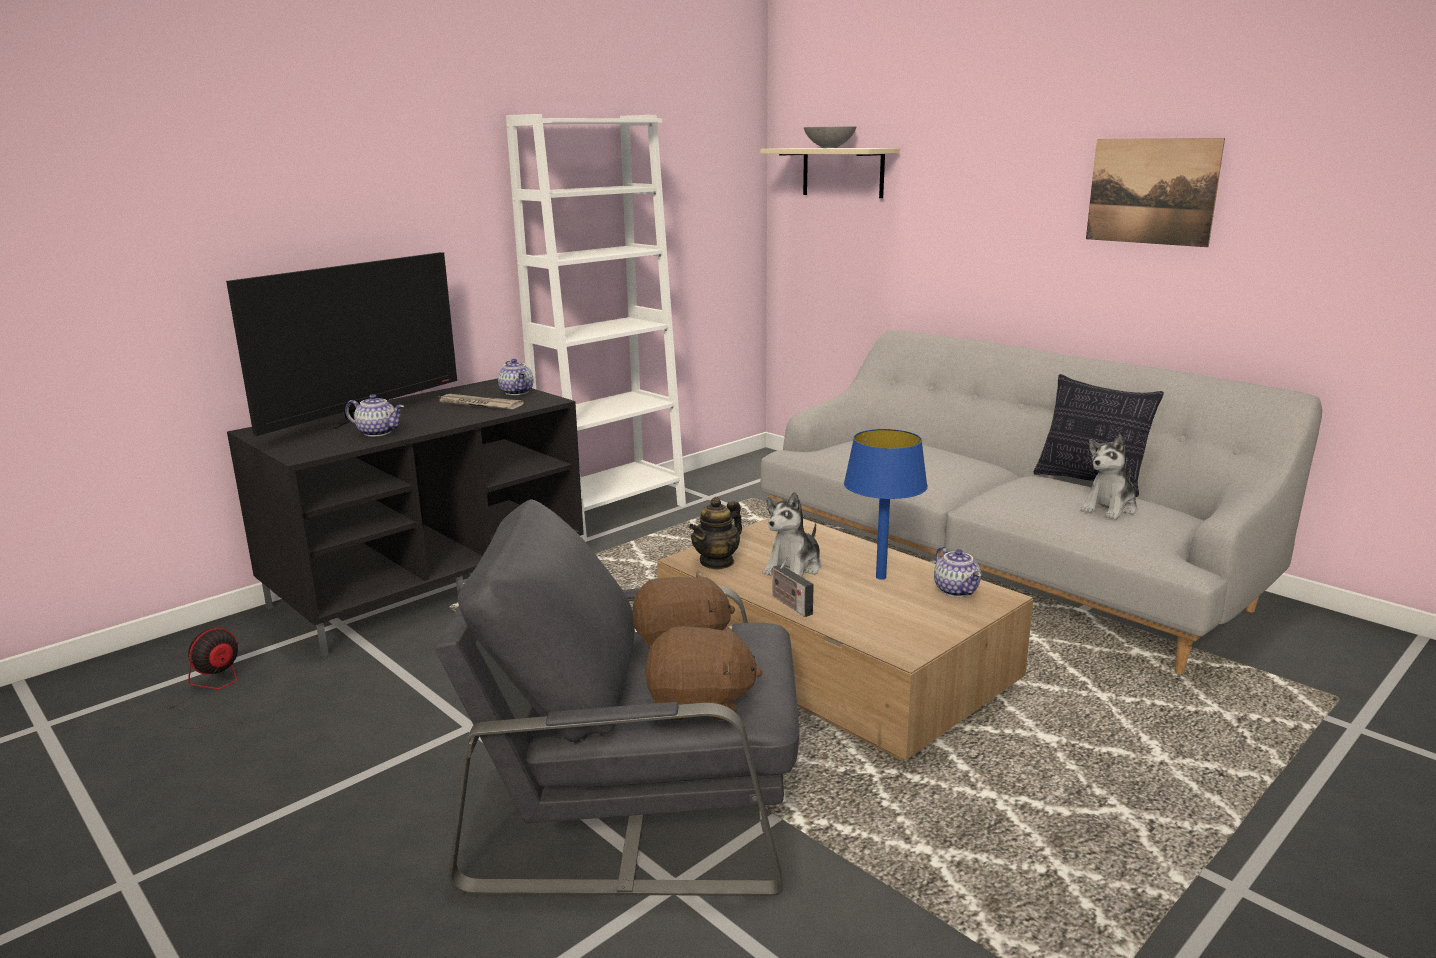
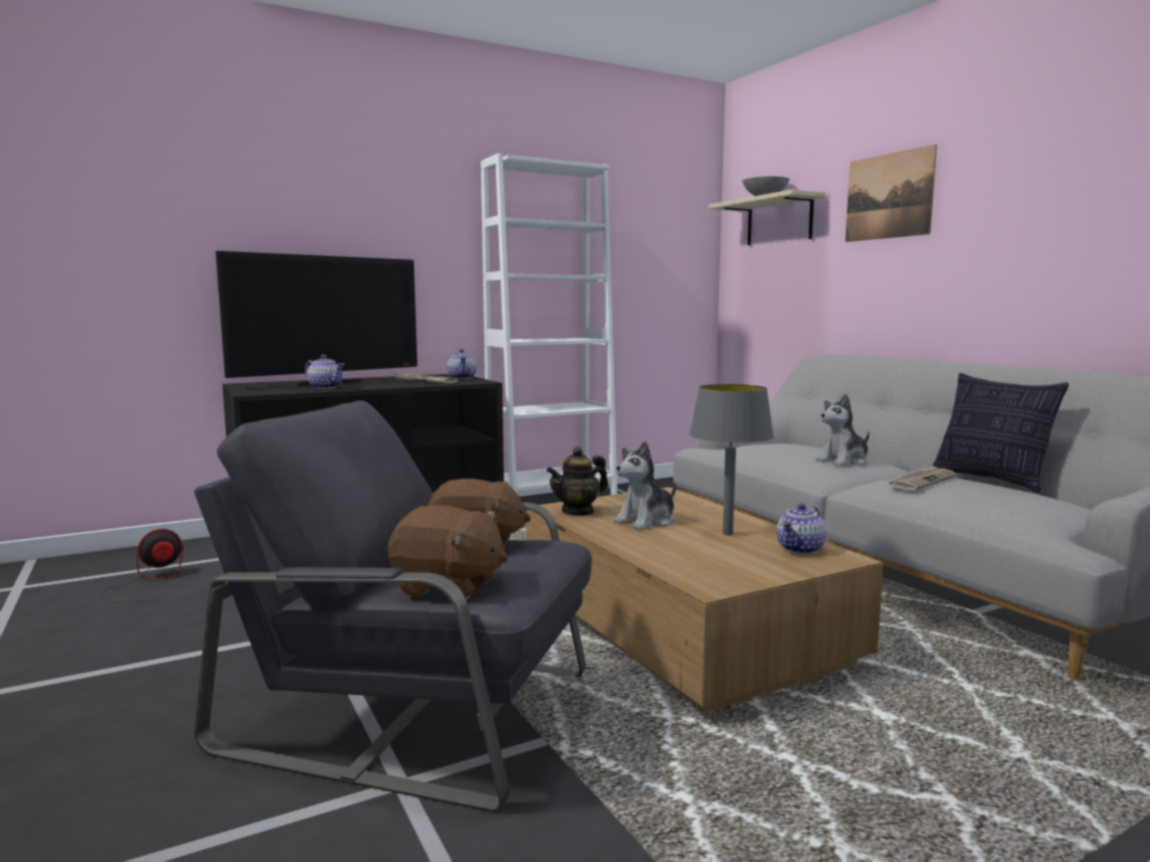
camera: 15 degrees right, 10 degrees down
radio [771,555,814,617] -> none
blue table lamp [844,429,928,580] -> grey table lamp [689,384,774,536]
teapot [934,546,982,597] -> teapot turned 45 degrees clockwise [777,503,826,554]
plush toy [1081,435,1137,520] -> plush toy moved to [816,394,869,466]
picture [1086,138,1225,247] -> picture moved to [845,144,937,242]
none -> newspaper [886,464,956,491]

